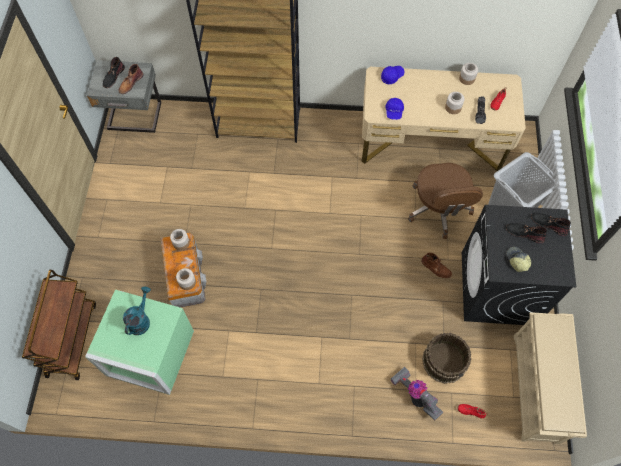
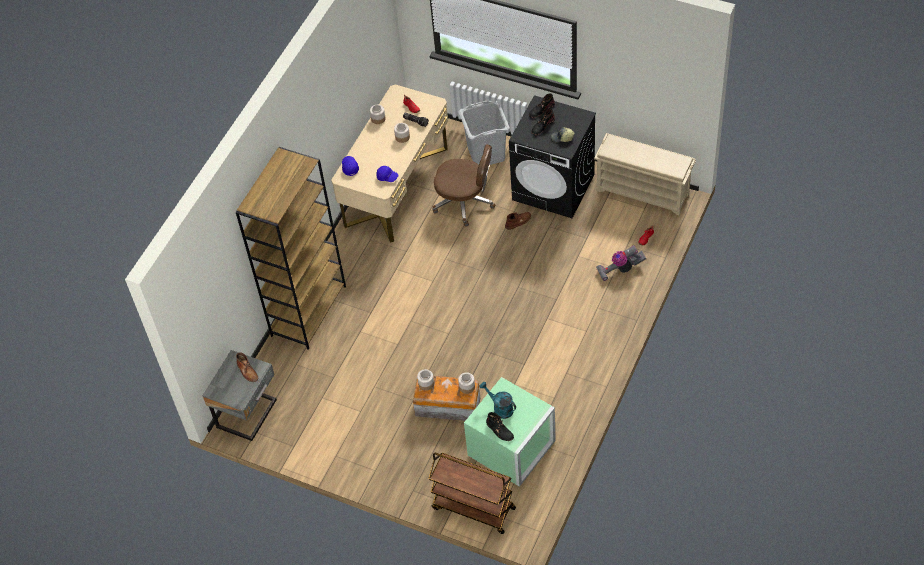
camera: 65 degrees left, 10 degrees down
black boot [103,57,125,88] -> black boot moved to [486,412,514,441]
brown bucket [422,333,471,384] -> none

